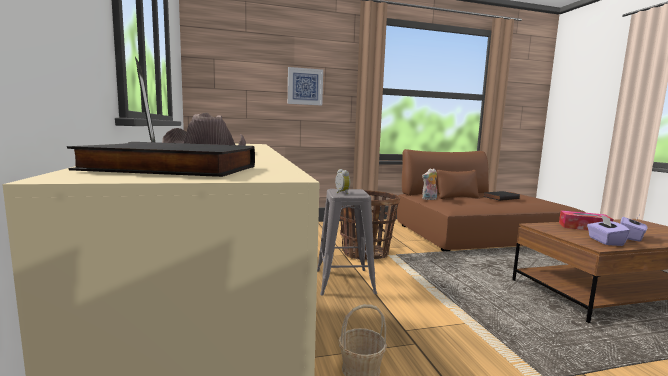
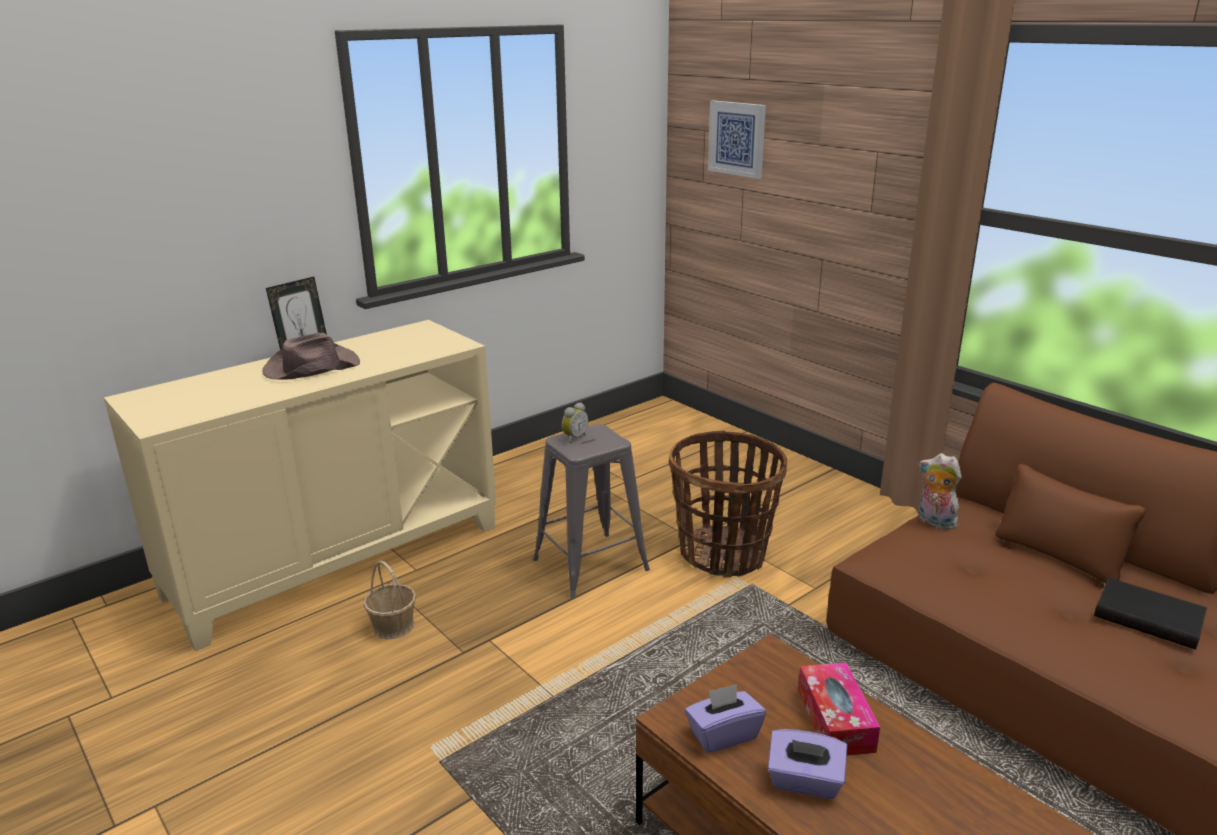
camera: 65 degrees right, 15 degrees up
black book [67,142,255,177] -> none
picture [288,67,323,105] -> picture moved to [708,100,766,179]

